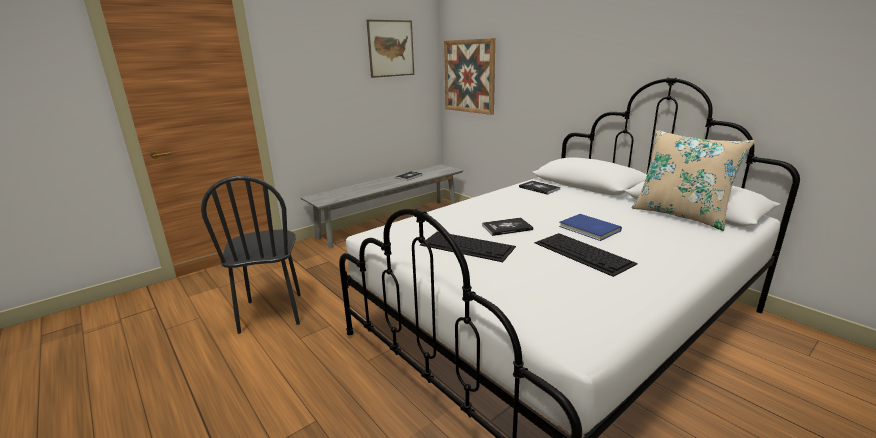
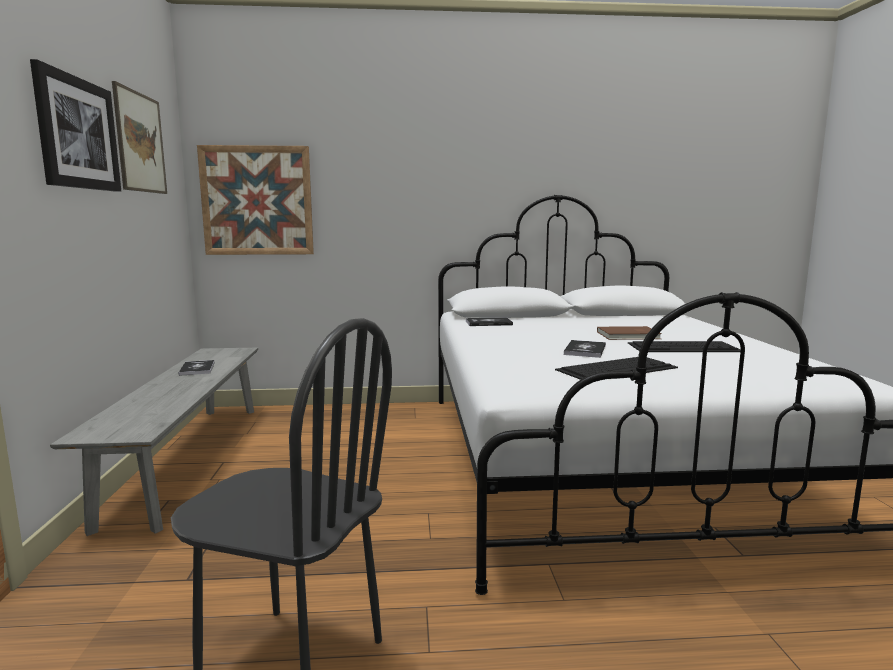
camera: 55 degrees left, 10 degrees down
blue book [559,214,622,241] -> brown book [597,326,662,340]
beige pillow [632,130,755,231] -> none
none -> picture [30,59,121,192]

